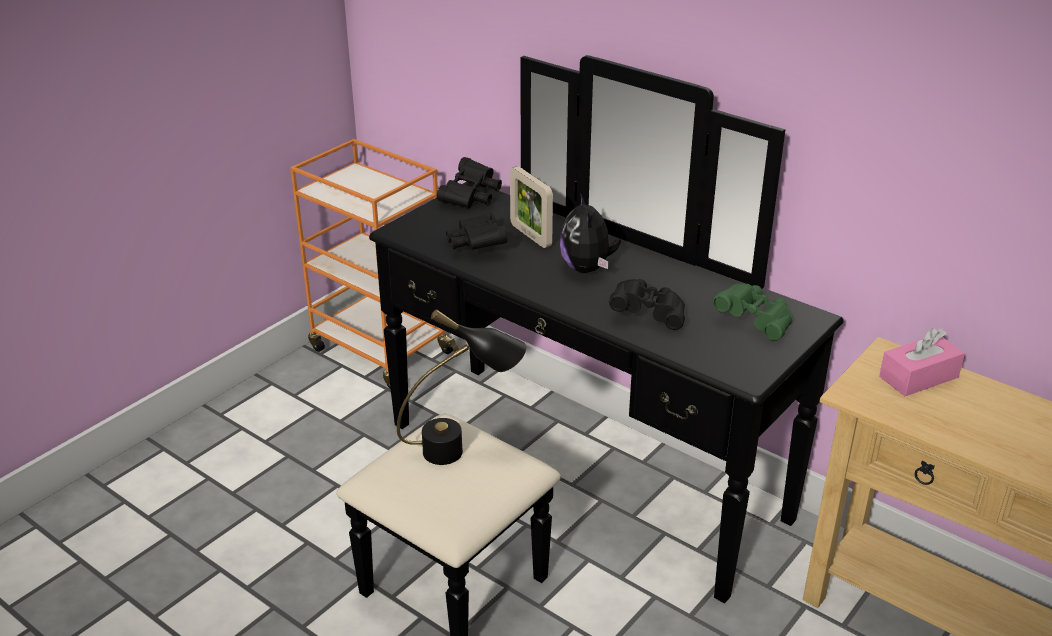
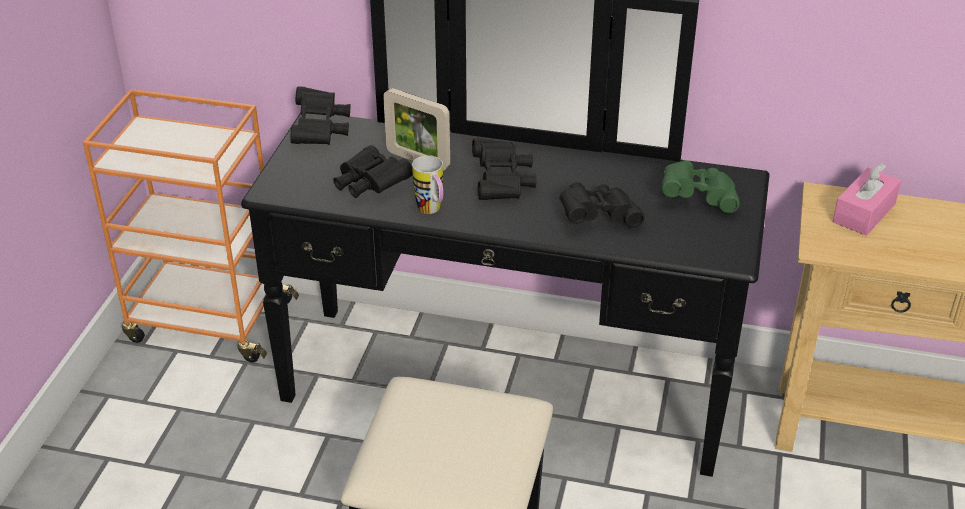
camera: 25 degrees left, 5 degrees up
black table lamp [397,309,526,465] -> none
plush toy [560,193,621,273] -> black binoculars [472,138,537,200]
none -> mug [412,155,443,214]

